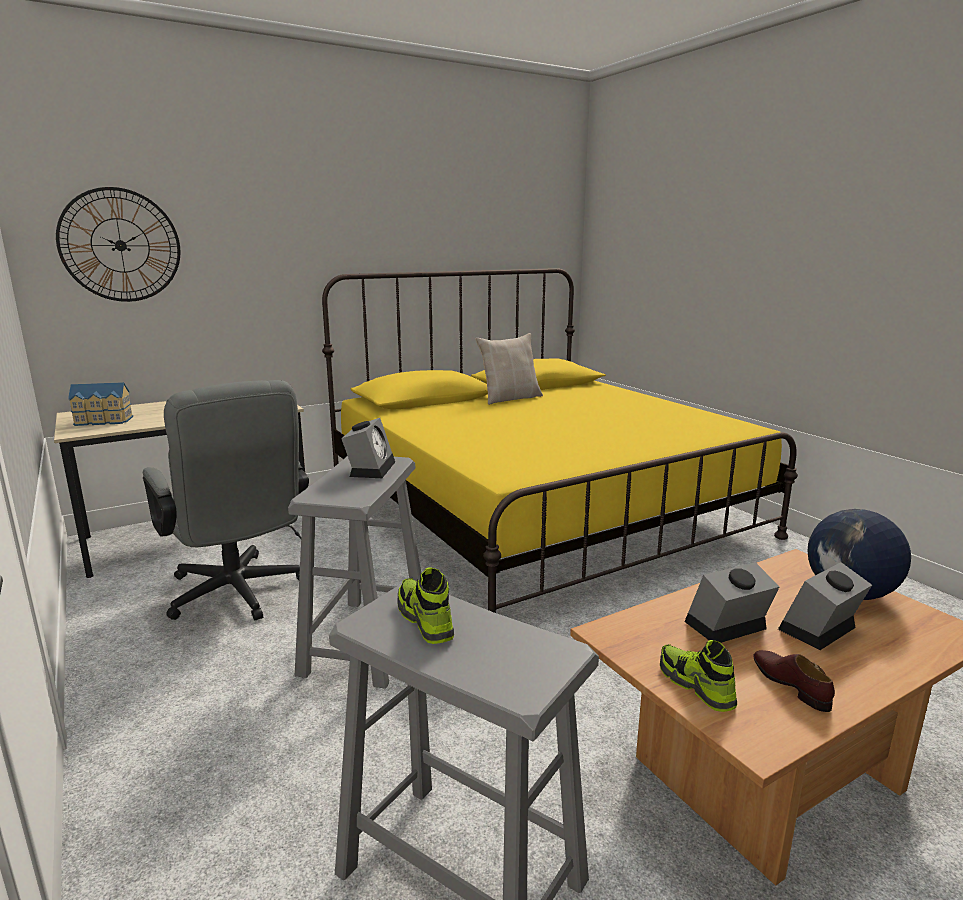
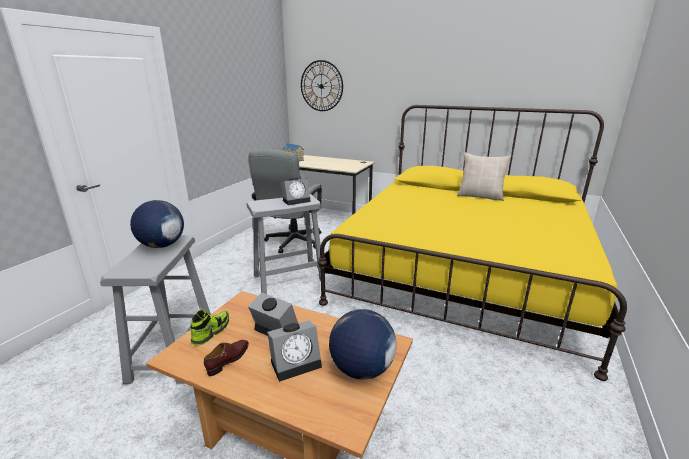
camera: 55 degrees right, 5 degrees up
shoe [397,567,454,644] -> globe [130,200,184,248]
alarm clock [778,562,872,650] -> alarm clock turned 135 degrees clockwise [267,320,322,382]

